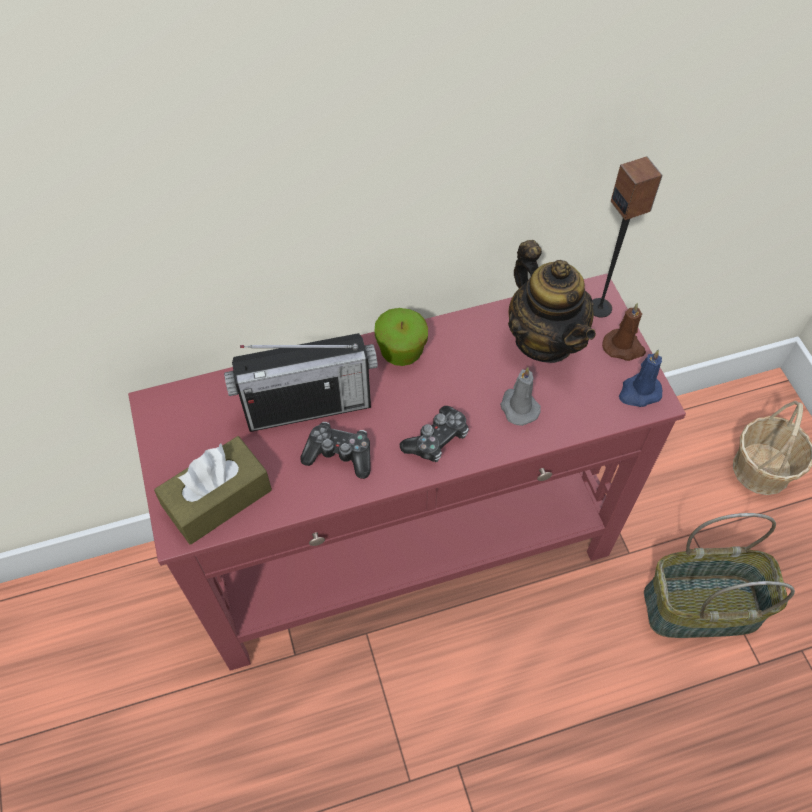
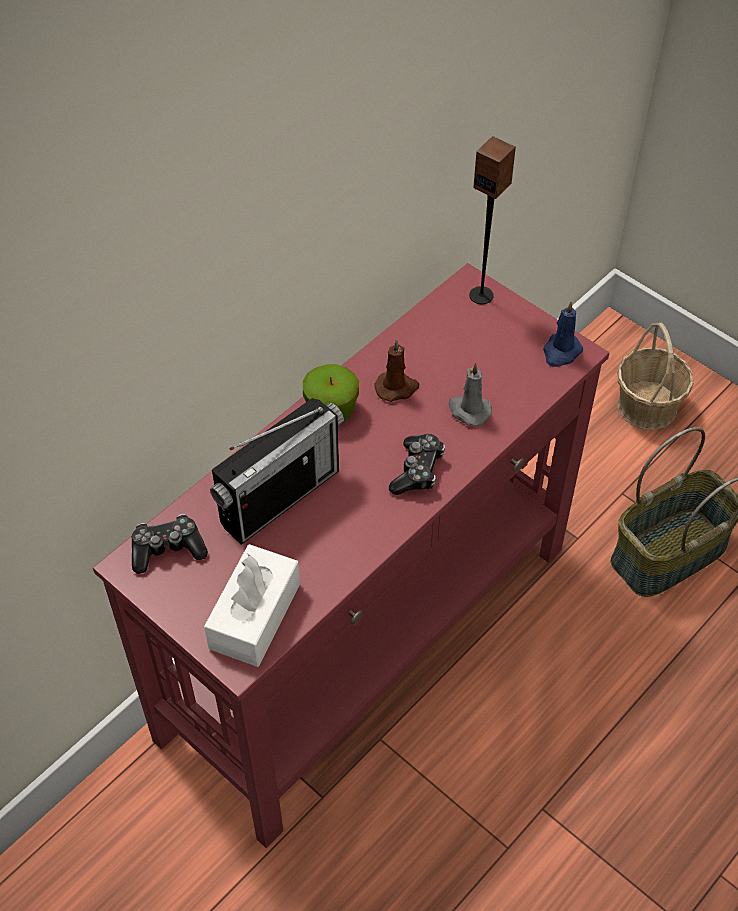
camera: 30 degrees left, 5 degrees down
brown tissue box [154,436,272,545] -> white tissue box [204,544,300,667]
game controller [300,422,371,479] -> game controller moved to [132,514,208,574]
teapot [508,240,596,363] -> none
brown candle [602,303,646,361] -> brown candle moved to [374,339,419,402]

